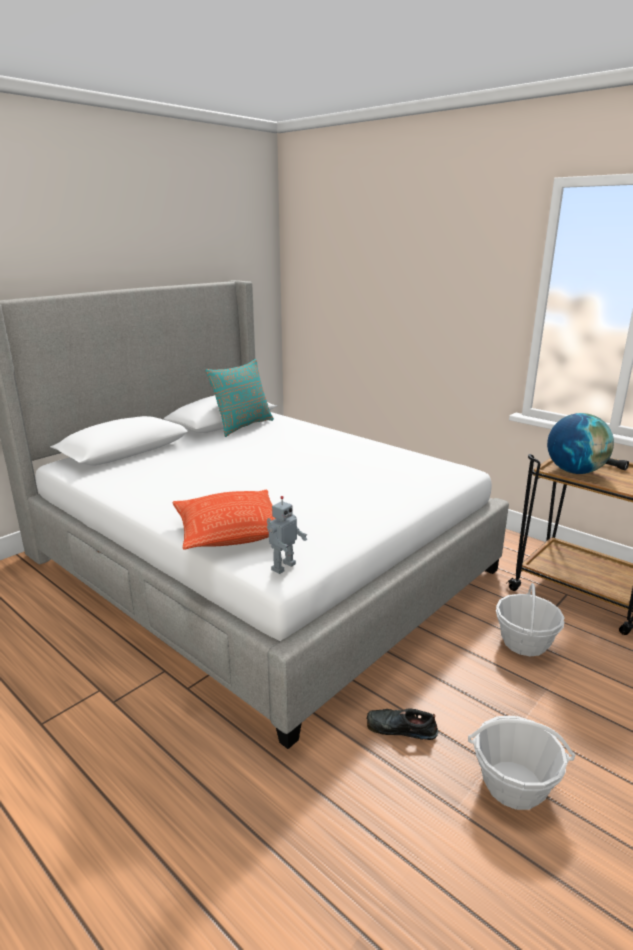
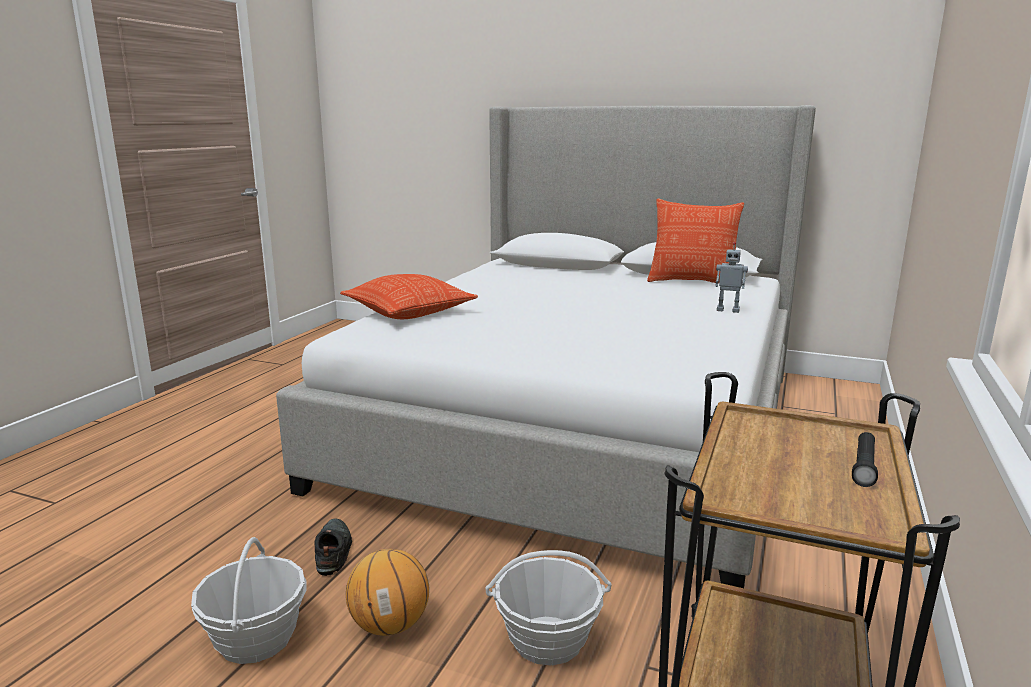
camera: 70 degrees right, 5 degrees down
turquoise pillow [206,359,274,437] -> orange pillow [647,199,744,283]
toy robot [267,496,307,574] -> toy robot moved to [715,242,748,313]
globe [547,413,614,474] -> none
none -> basketball [346,549,430,636]

